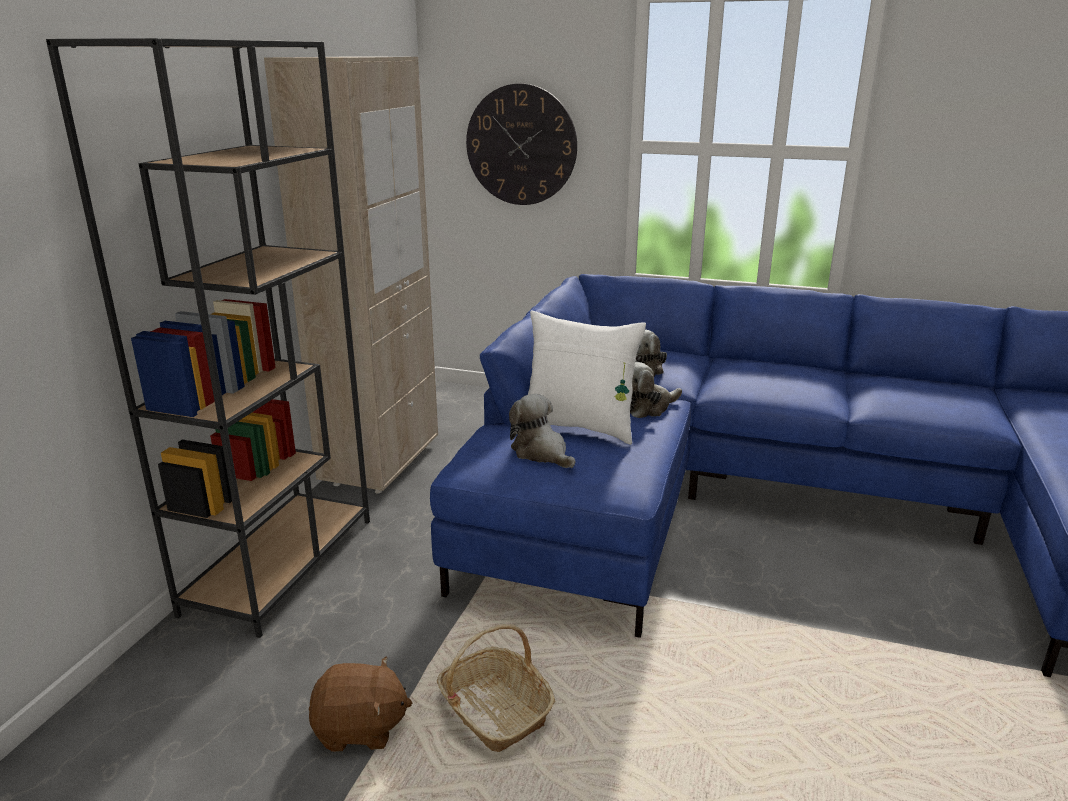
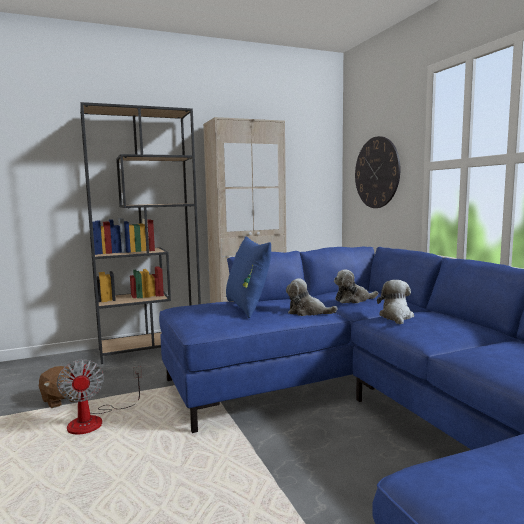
camera: 50 degrees right, 15 degrees down
basket [437,624,556,752] -> fan [57,359,142,435]
plush toy [509,394,575,468] -> plush toy moved to [377,280,414,324]
white pillow [528,310,646,445] -> blue pillow [226,236,271,318]

